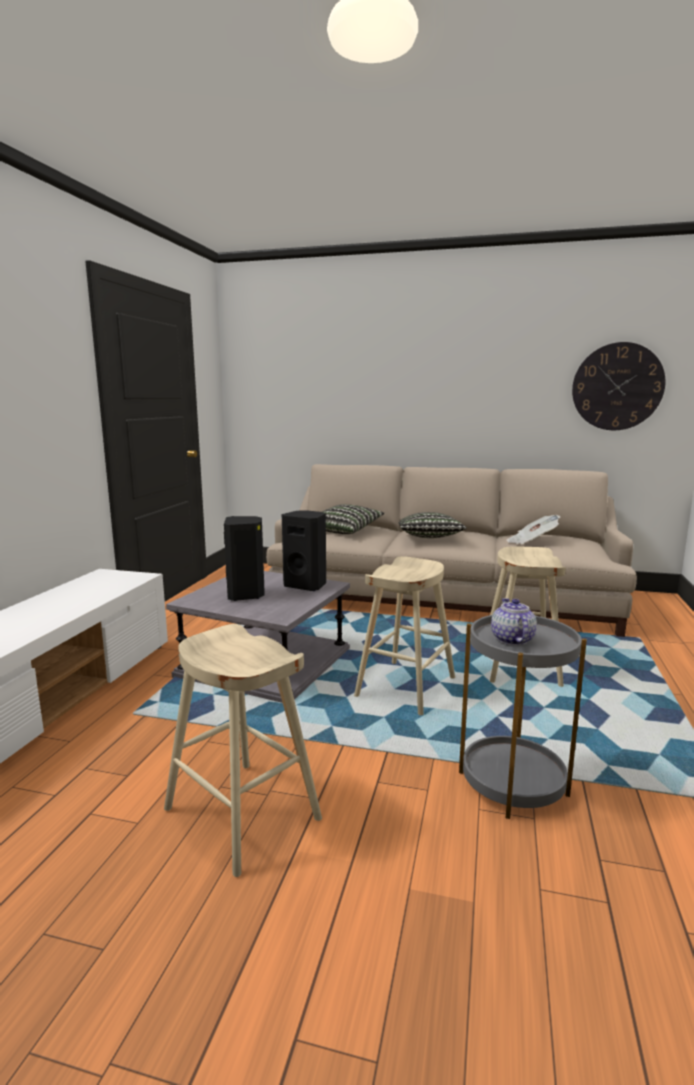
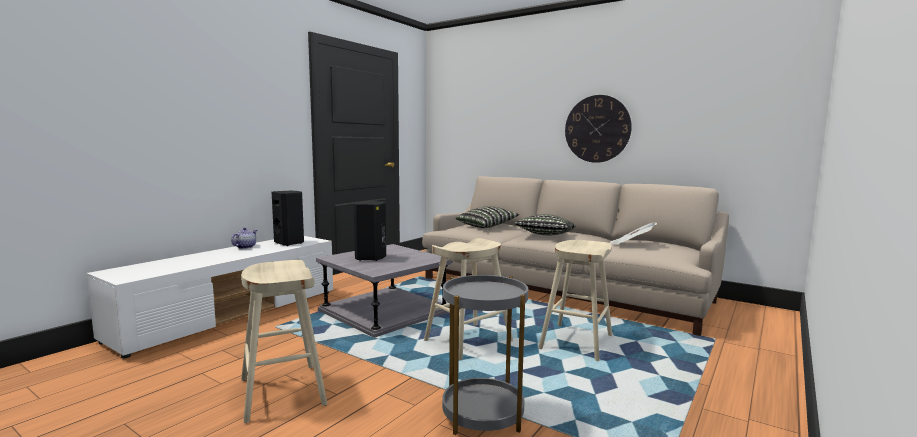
camera: 20 degrees right, 5 degrees down
black speaker [282,510,326,591] -> black speaker moved to [272,191,304,246]
teapot [491,598,537,645] -> teapot moved to [231,227,257,249]
wall clock [572,342,665,430] -> wall clock moved to [565,95,632,163]

